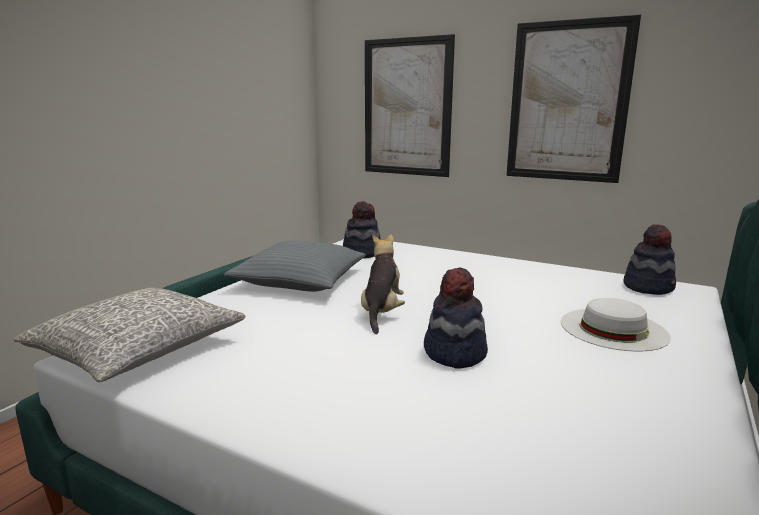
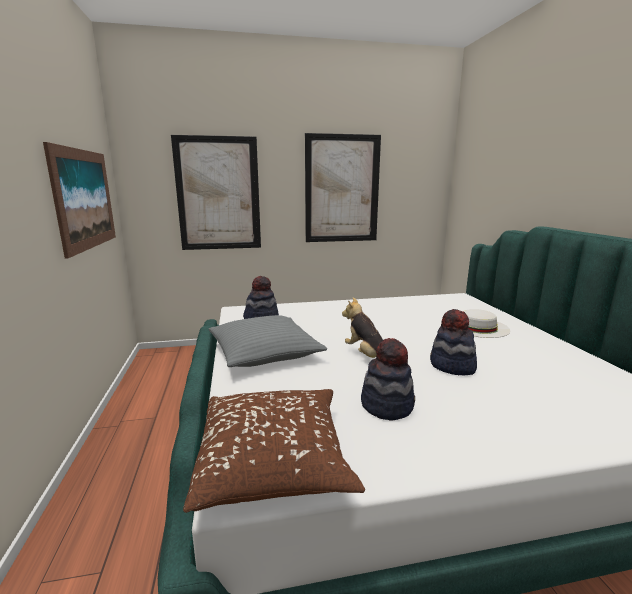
camera: 40 degrees left, 0 degrees up
grey pillow [13,288,246,382] -> brown pillow [183,389,365,513]
hat [623,224,676,295] -> hat moved to [361,338,415,420]
none -> picture [43,142,116,259]

